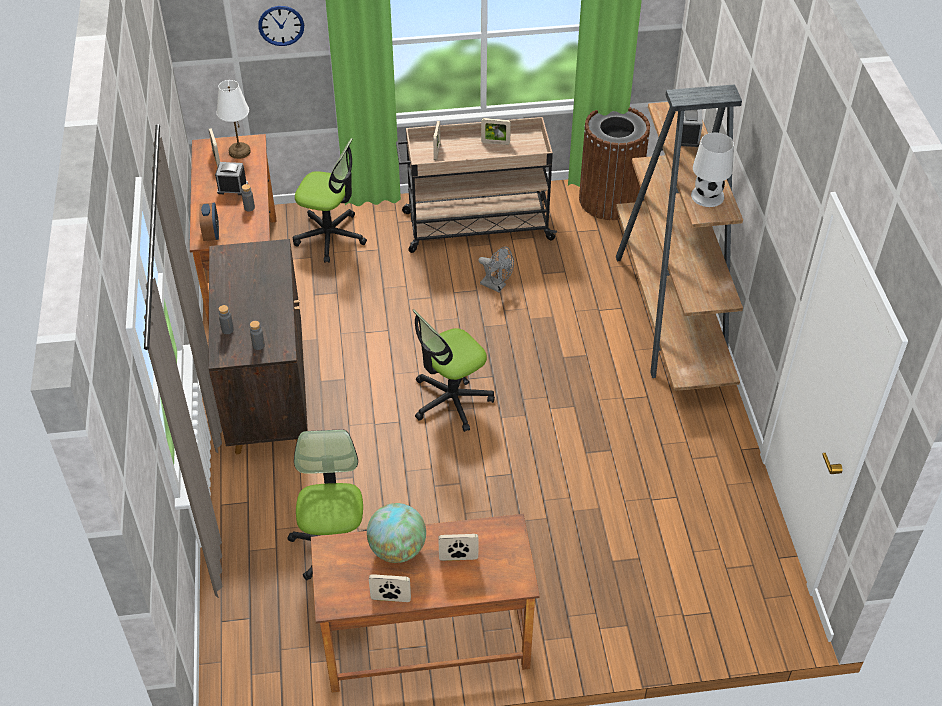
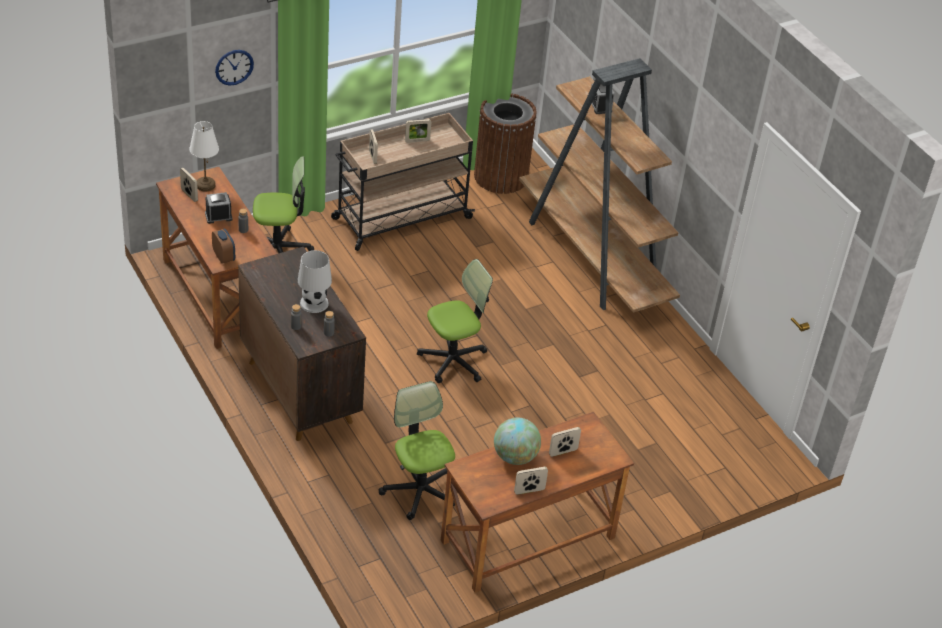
camera: 25 degrees left, 5 degrees down
office chair [413,309,495,432] -> office chair turned 150 degrees counterclockwise [417,259,493,383]
grey fan [478,247,514,292] -> none
white table lamp [691,132,734,207] -> white table lamp moved to [298,250,332,313]

